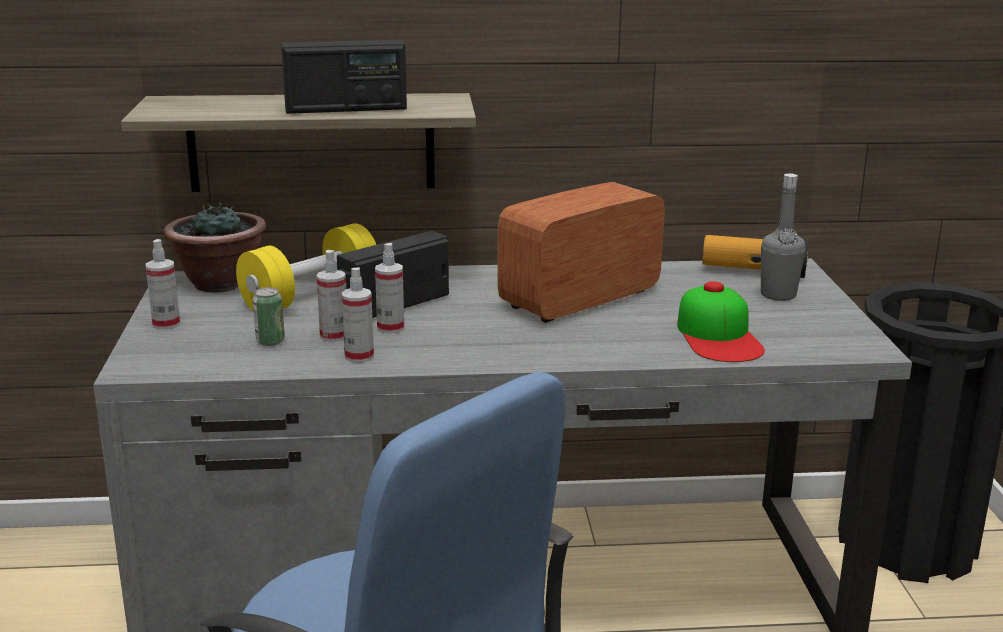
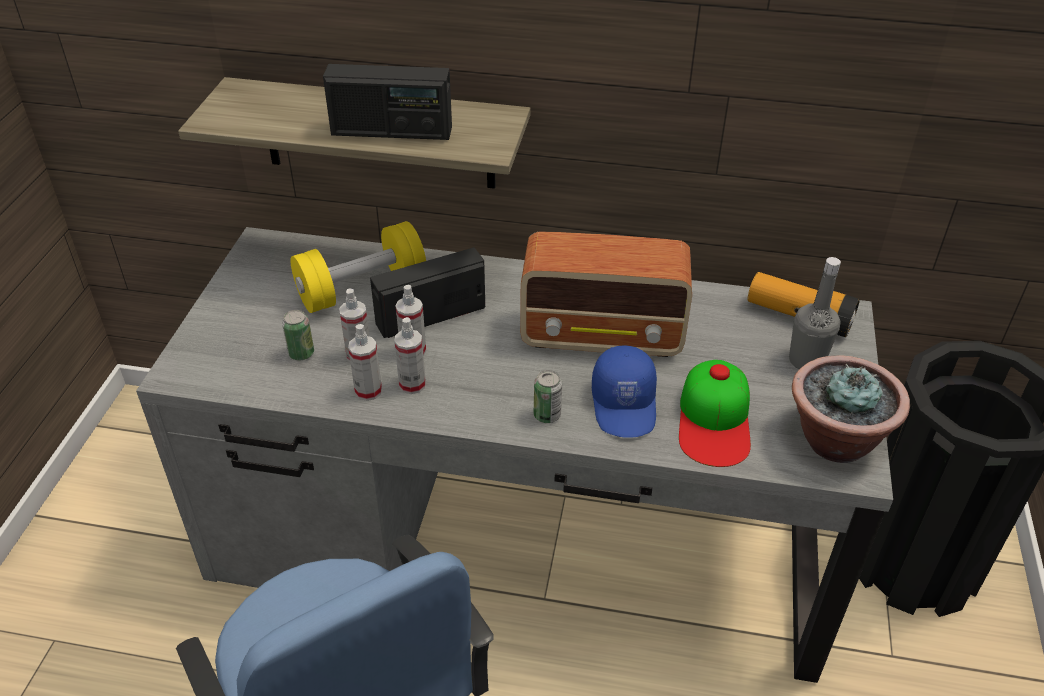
camera: 15 degrees right, 20 degrees up
spray bottle [146,239,180,330] -> spray bottle moved to [394,317,426,394]
potted plant [164,202,266,293] -> potted plant moved to [792,355,910,463]
radio [497,182,665,323] -> radio turned 150 degrees counterclockwise [520,232,692,357]
none -> can [534,370,562,423]
none -> blue cap [592,345,657,438]

